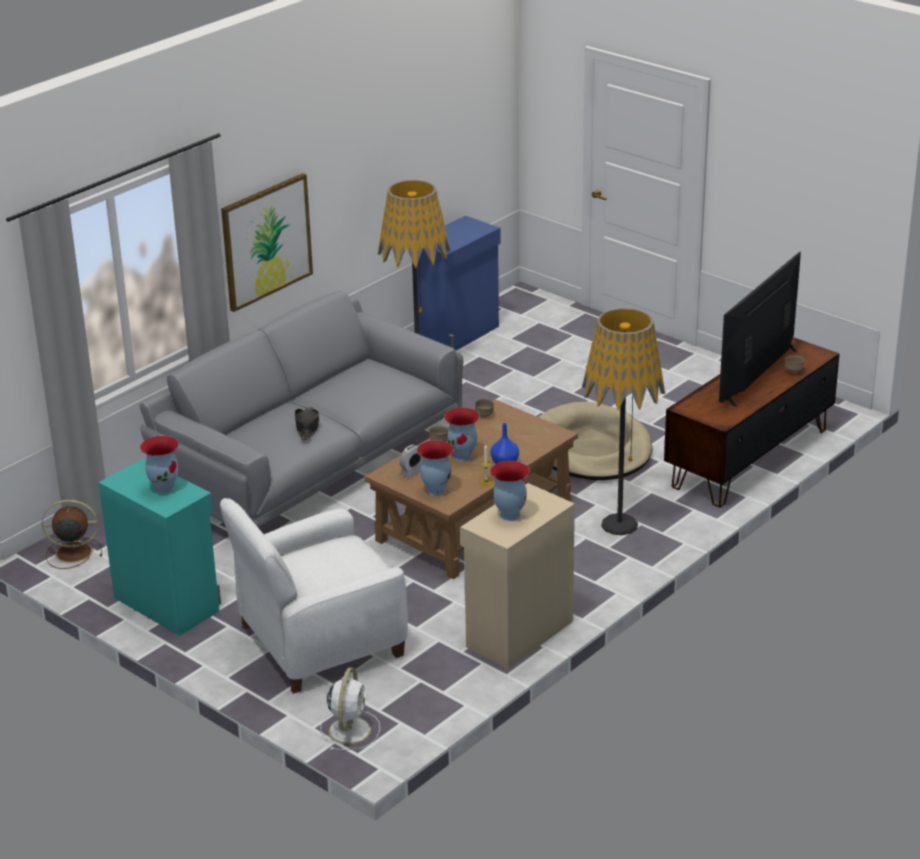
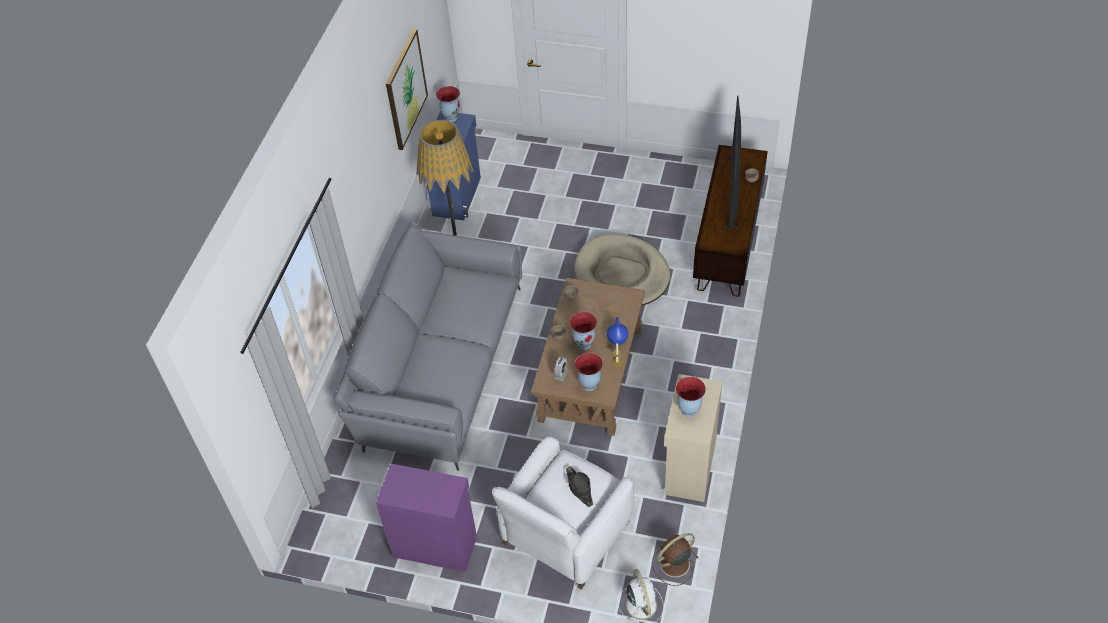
camera: 25 degrees left, 20 degrees up
brown fan [42,500,102,569] -> brown fan moved to [652,533,699,586]
turquoise cabinet [98,459,221,636] -> purple cabinet [376,464,477,572]
vase [140,436,179,494] -> vase moved to [436,86,460,122]
picture [221,173,313,312] -> picture moved to [386,29,428,150]
black hat [295,407,320,440] -> black hat moved to [566,466,593,507]
floor lamp [582,308,665,535] -> none

